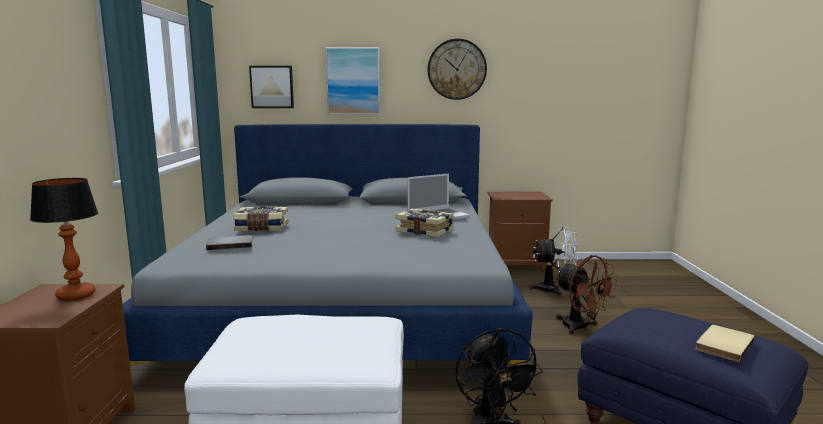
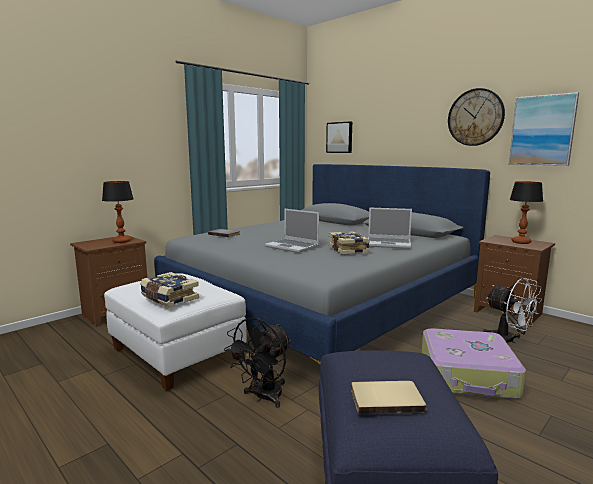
camera: 45 degrees right, 0 degrees up
book [233,206,288,231] -> book moved to [140,272,199,307]
picture [326,47,380,115] -> picture moved to [509,92,579,166]
brown fan [555,255,618,335] -> suitcase [422,328,526,399]
none -> laptop [265,209,319,253]
none -> table lamp [510,181,543,244]

